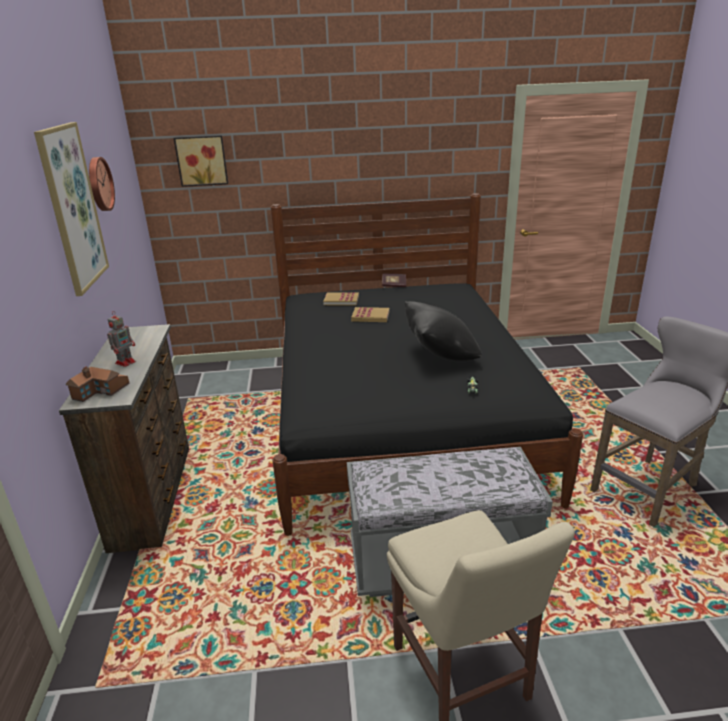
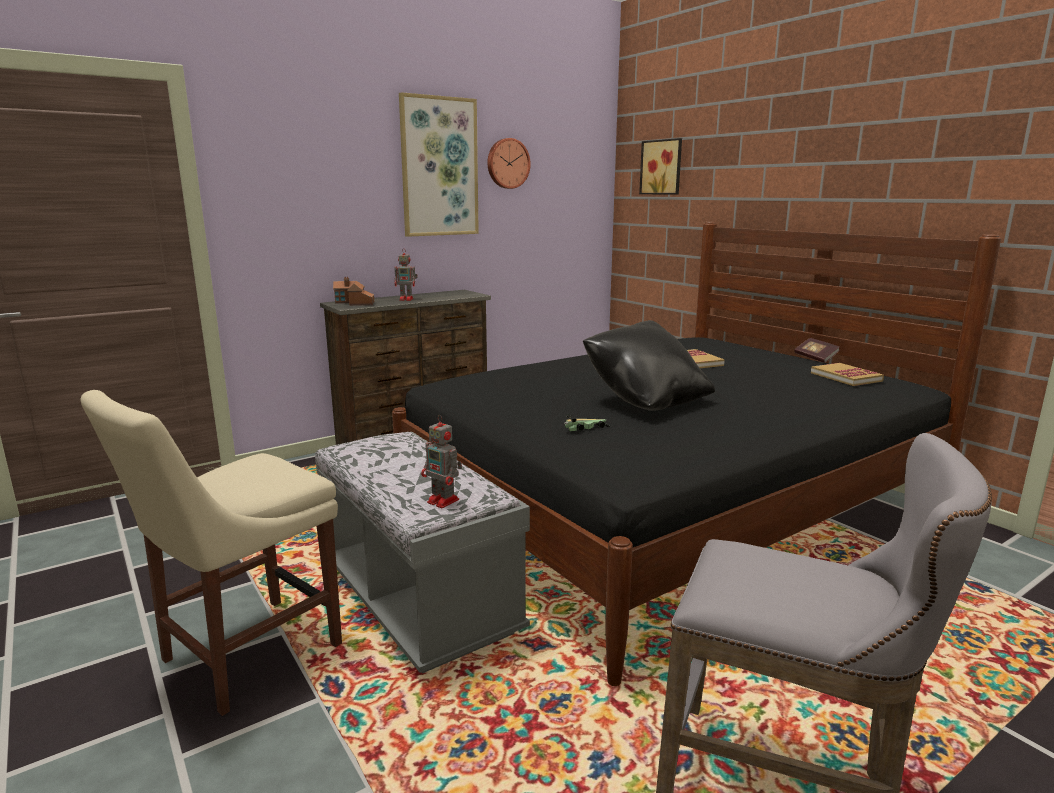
camera: 60 degrees right, 10 degrees down
book [323,292,359,305] -> book moved to [811,363,884,386]
none -> toy robot [421,415,462,508]

